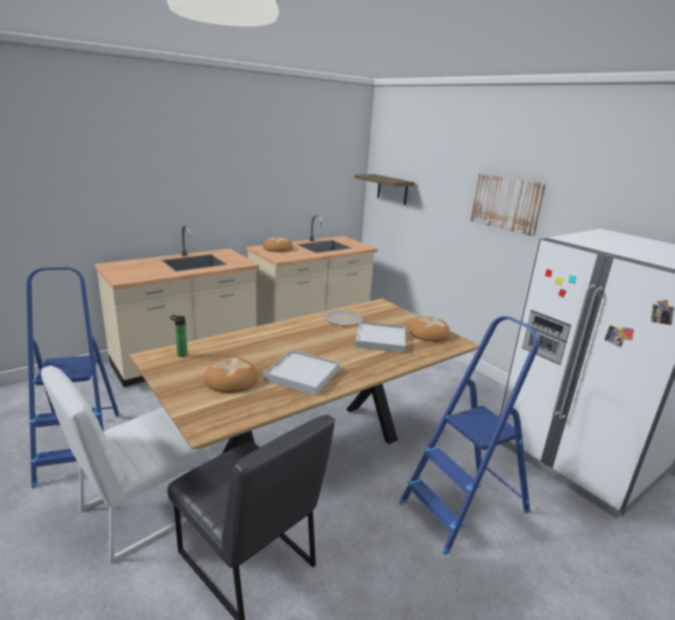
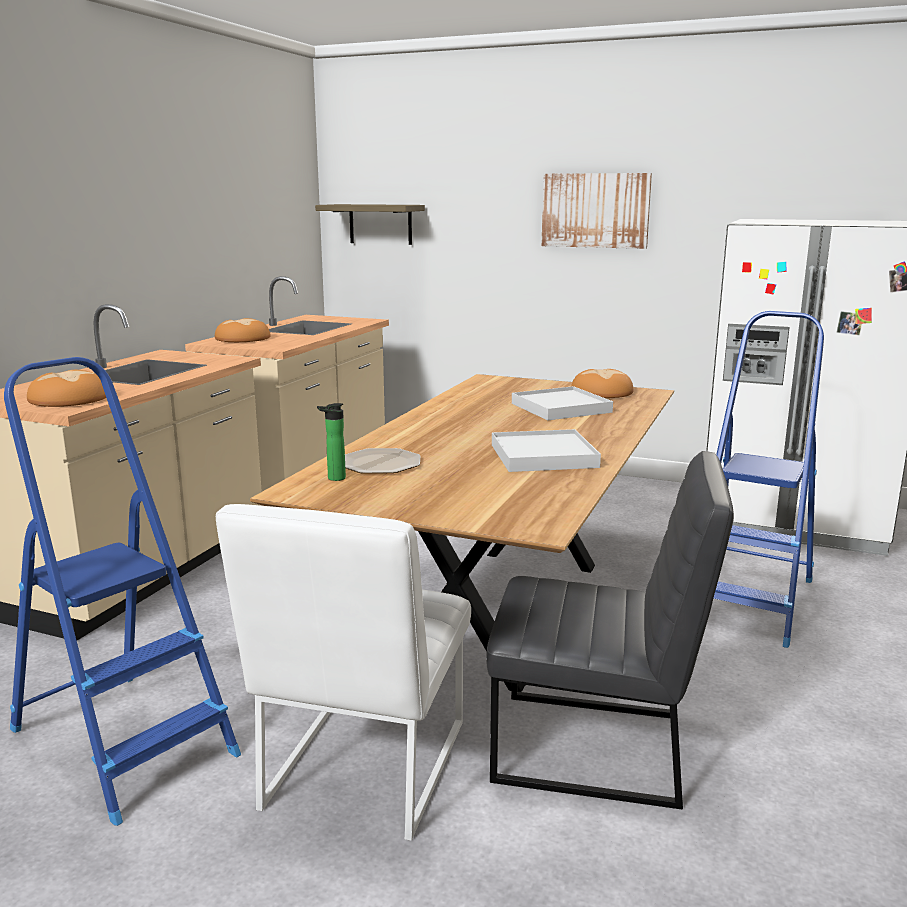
camera: 30 degrees left, 5 degrees down
bread [204,357,258,393] -> bread moved to [27,370,106,407]
plate [324,310,363,326] -> plate moved to [345,448,421,474]

